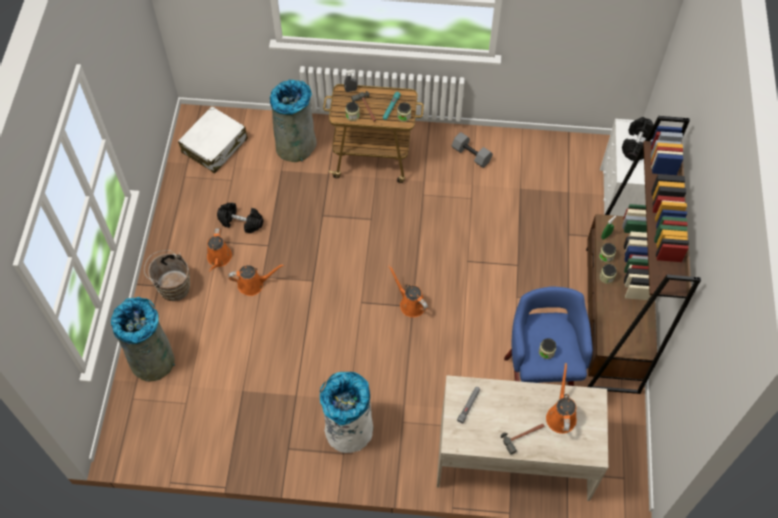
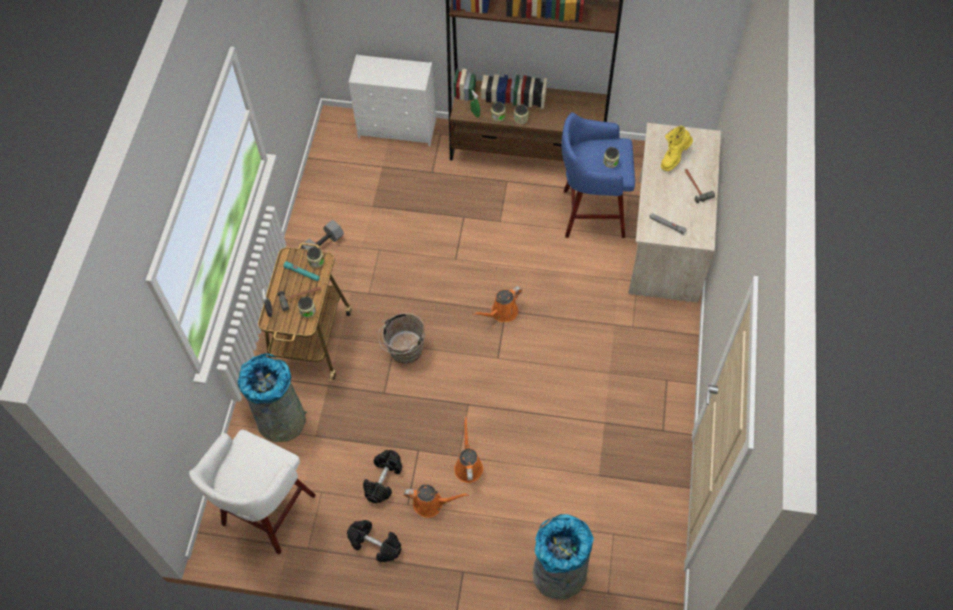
camera: 85 degrees left, 0 degrees up
brown bucket [144,250,190,301] -> brown bucket moved to [378,313,425,364]
white suitcase [178,106,248,173] -> white stool [189,430,316,555]
white trash can [320,372,374,453] -> none
orange watering can [546,363,577,434] -> yellow boot [661,125,693,171]
black dumbbell [622,117,656,161] -> black dumbbell moved to [347,520,401,562]

